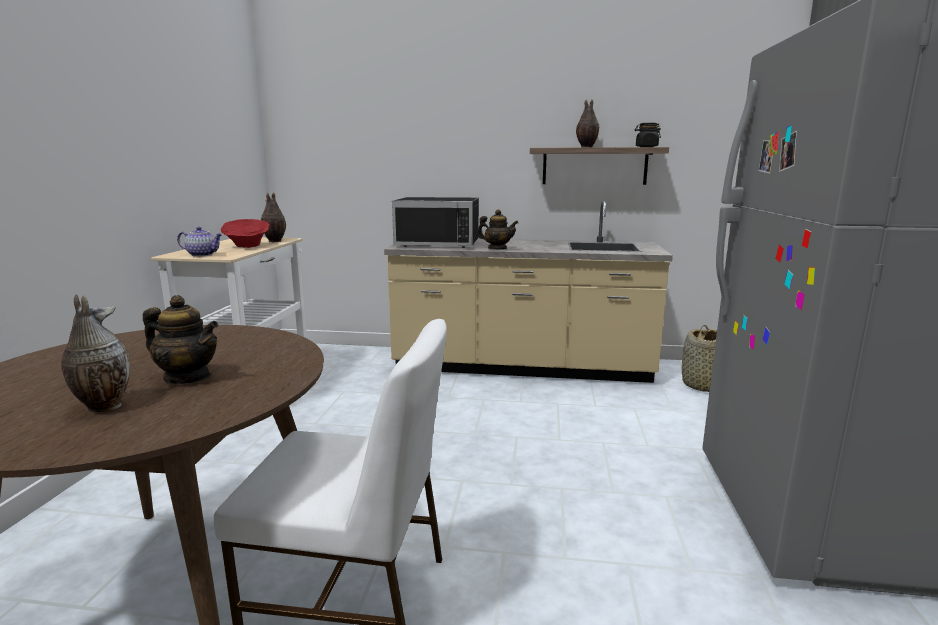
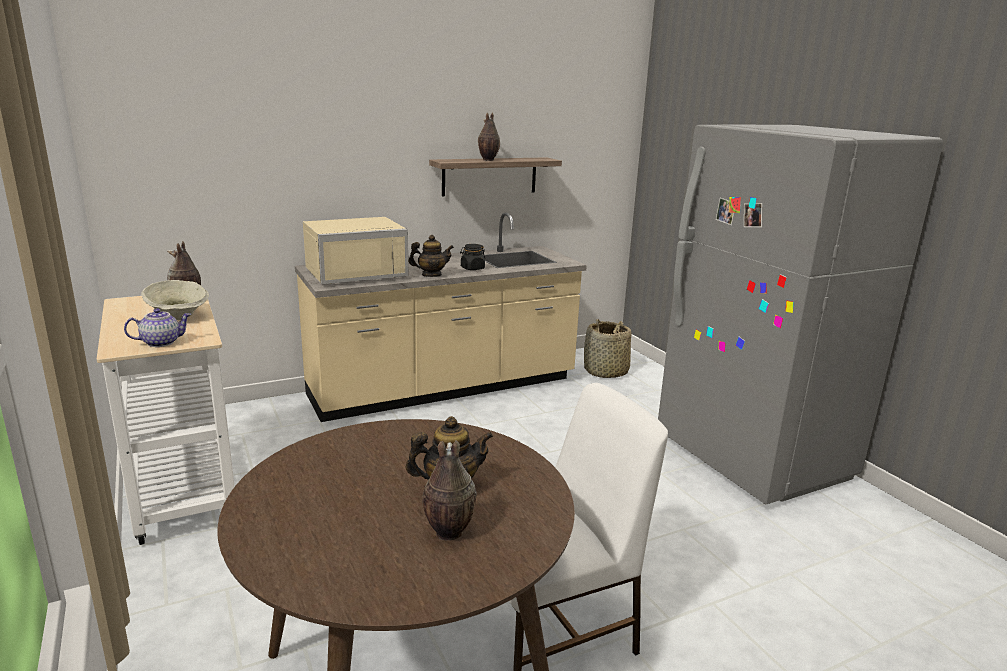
camera: 35 degrees left, 5 degrees up
red bowl [221,219,270,248] -> beige bowl [141,280,209,320]
black microwave [392,197,479,248] -> beige microwave [303,217,408,284]
black jar [635,123,661,147] -> black jar moved to [460,244,485,270]

